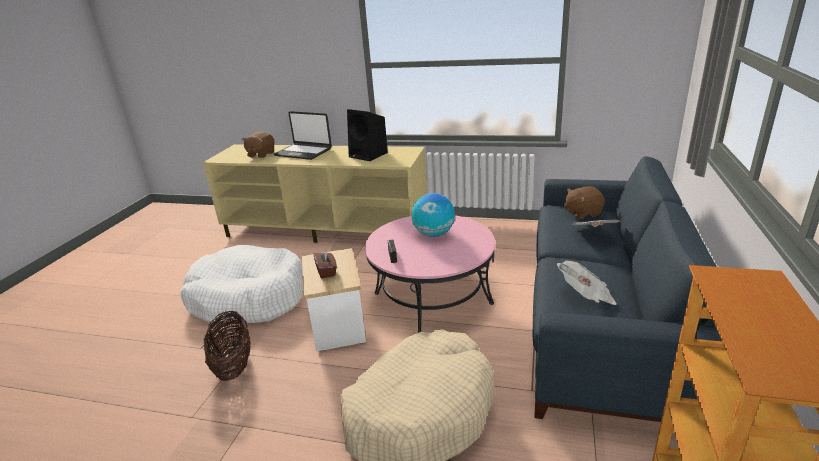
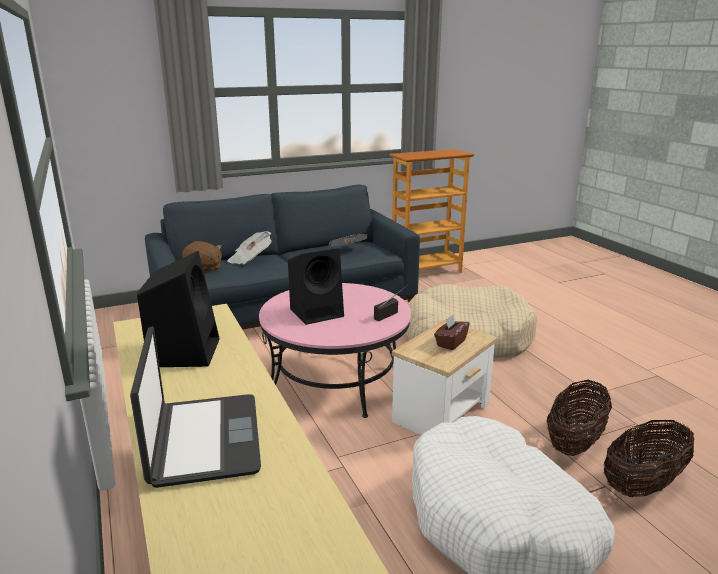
camera: 130 degrees left, 5 degrees down
brown plush toy [242,131,275,158] -> none
globe [412,193,455,237] -> black speaker [288,248,344,325]
none -> basket [604,420,694,497]

